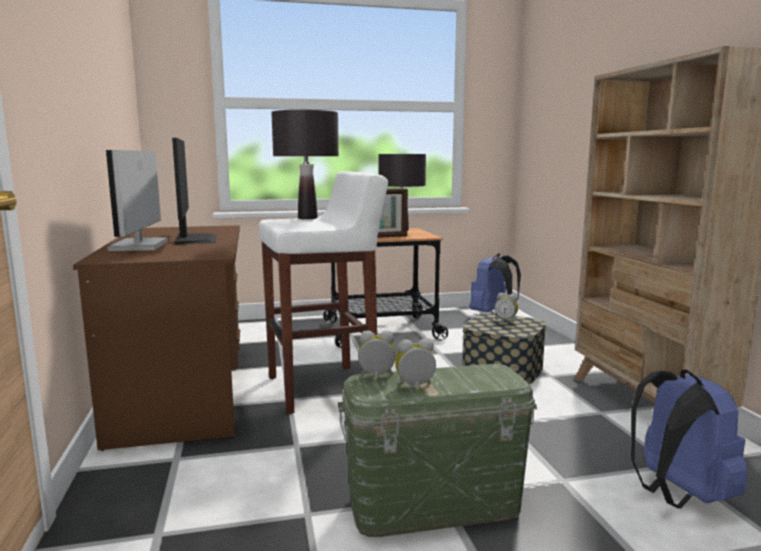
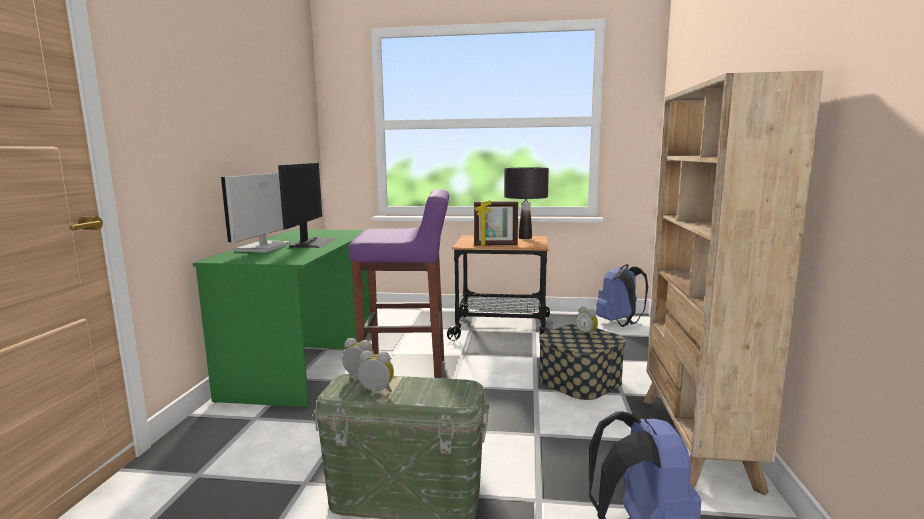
camera: 20 degrees right, 0 degrees up
brown desk [73,225,240,451] -> green desk [193,229,370,408]
white stool [259,171,388,414] -> purple stool [348,189,449,378]
black table lamp [271,110,339,219] -> none

